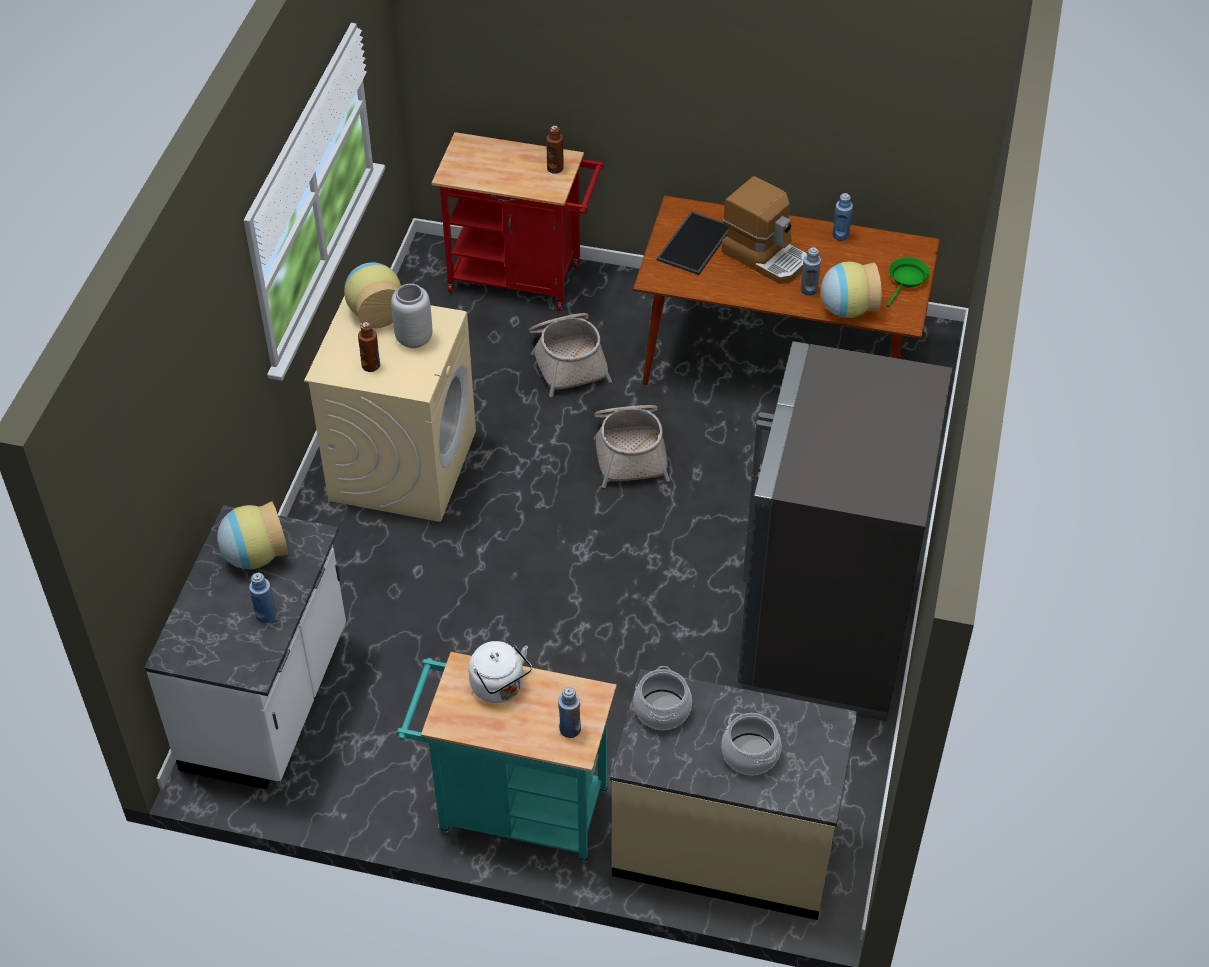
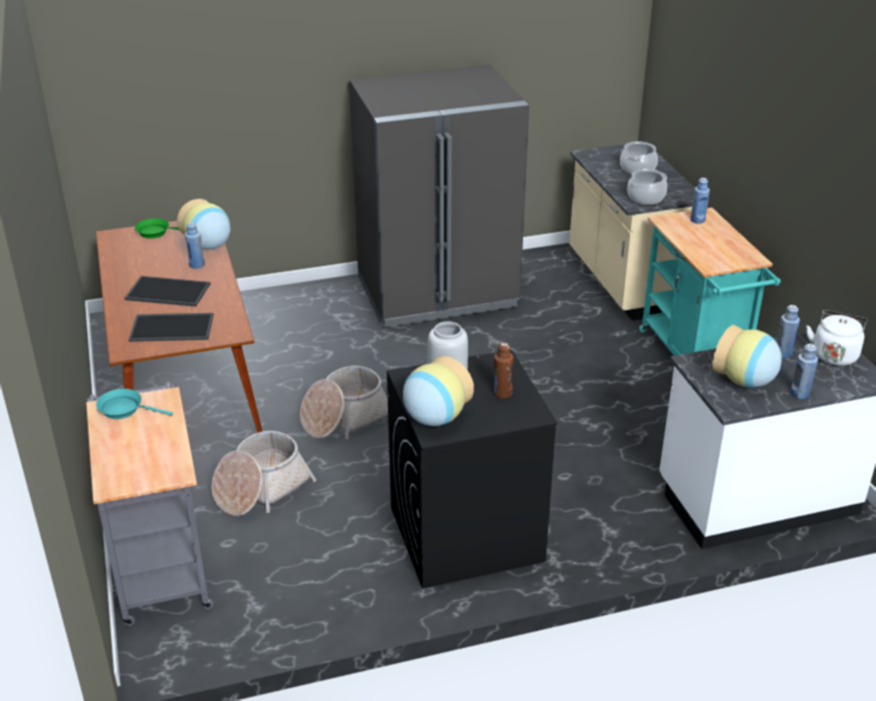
camera: 120 degrees left, 15 degrees down
beige washing machine [304,296,476,522] -> black washing machine [387,350,558,589]
red cart [432,132,604,311] -> grey cart [86,382,214,626]
white kettle [468,641,532,703] -> white kettle moved to [806,310,868,366]
brown bottle [546,125,564,174] -> turquoise frying pan [96,389,173,419]
coffee machine [722,176,807,284] -> tray [124,276,210,307]
blue bottle [833,193,853,241] -> blue bottle moved to [790,343,818,399]

